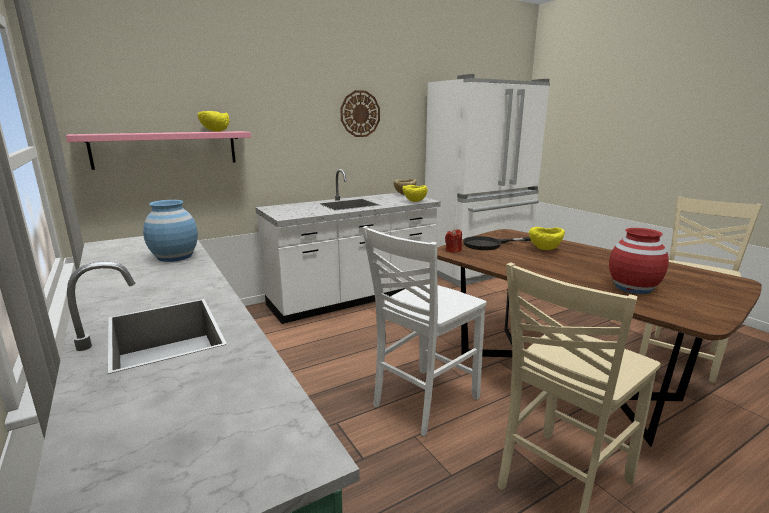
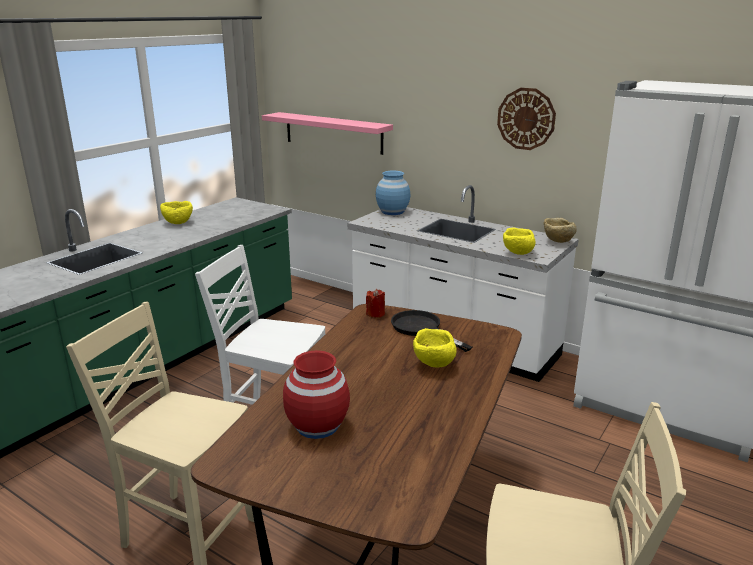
camera: 65 degrees right, 5 degrees up
blue vase [143,200,198,262] -> blue vase moved to [376,171,410,215]
yellow bowl [198,111,229,132] -> yellow bowl moved to [160,201,193,224]

